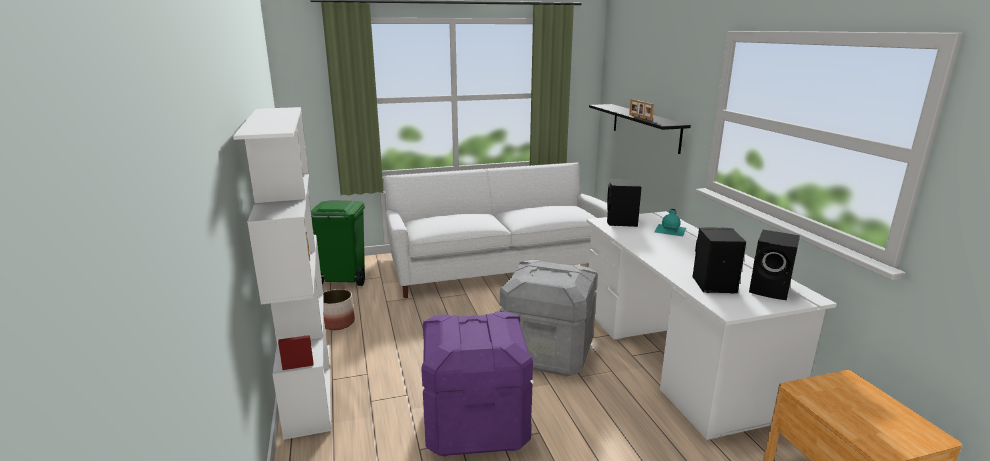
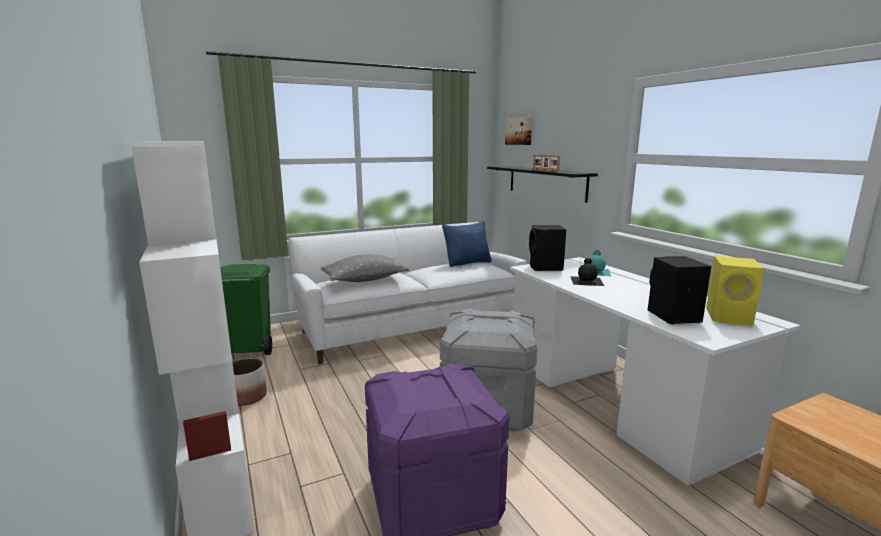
camera: 10 degrees left, 5 degrees down
black speaker [749,230,800,300] -> yellow speaker [706,256,764,326]
none -> grey pillow [321,254,409,282]
none -> blue pillow [442,221,492,267]
none -> picture [505,117,532,145]
none -> black bottle [570,258,604,286]

